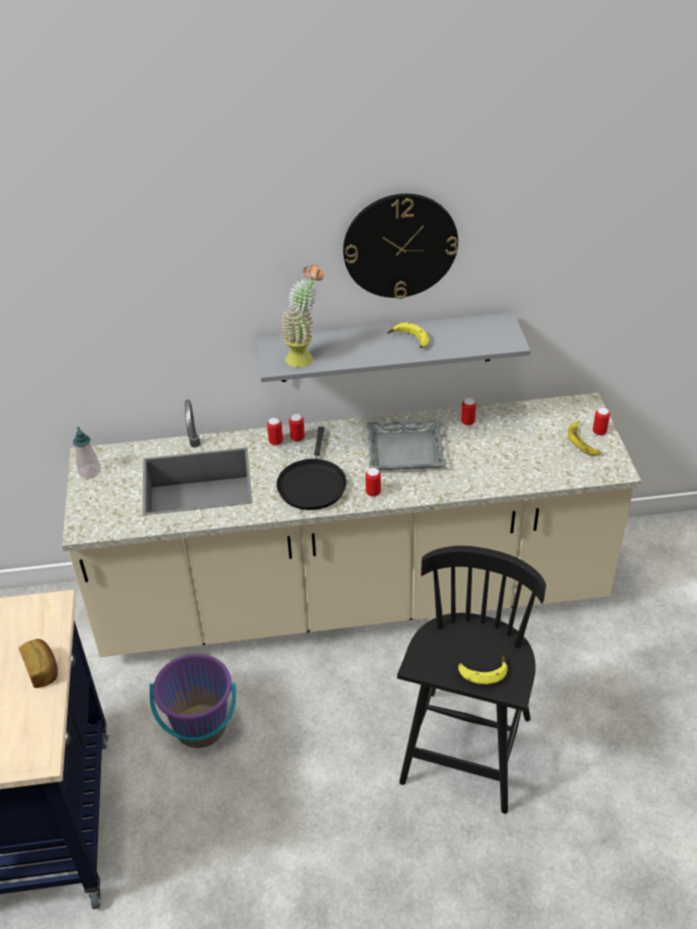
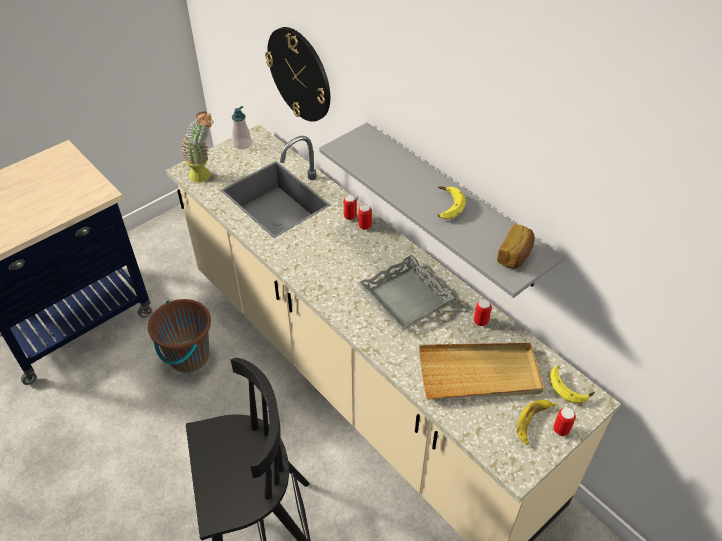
camera: 55 degrees right, 5 degrees up
bread [19,639,58,688] -> bread moved to [497,224,535,269]
purple bucket [150,654,236,748] -> brown bucket [148,299,211,372]
black frying pan [276,426,347,510] -> none
potted plant [280,263,324,367] -> potted plant moved to [180,112,214,182]
wall clock [343,194,458,299] -> wall clock moved to [265,27,330,122]
can [366,468,381,497] -> none
banana [458,656,508,685] -> banana moved to [549,366,595,403]
none -> beige tray [419,343,544,400]

